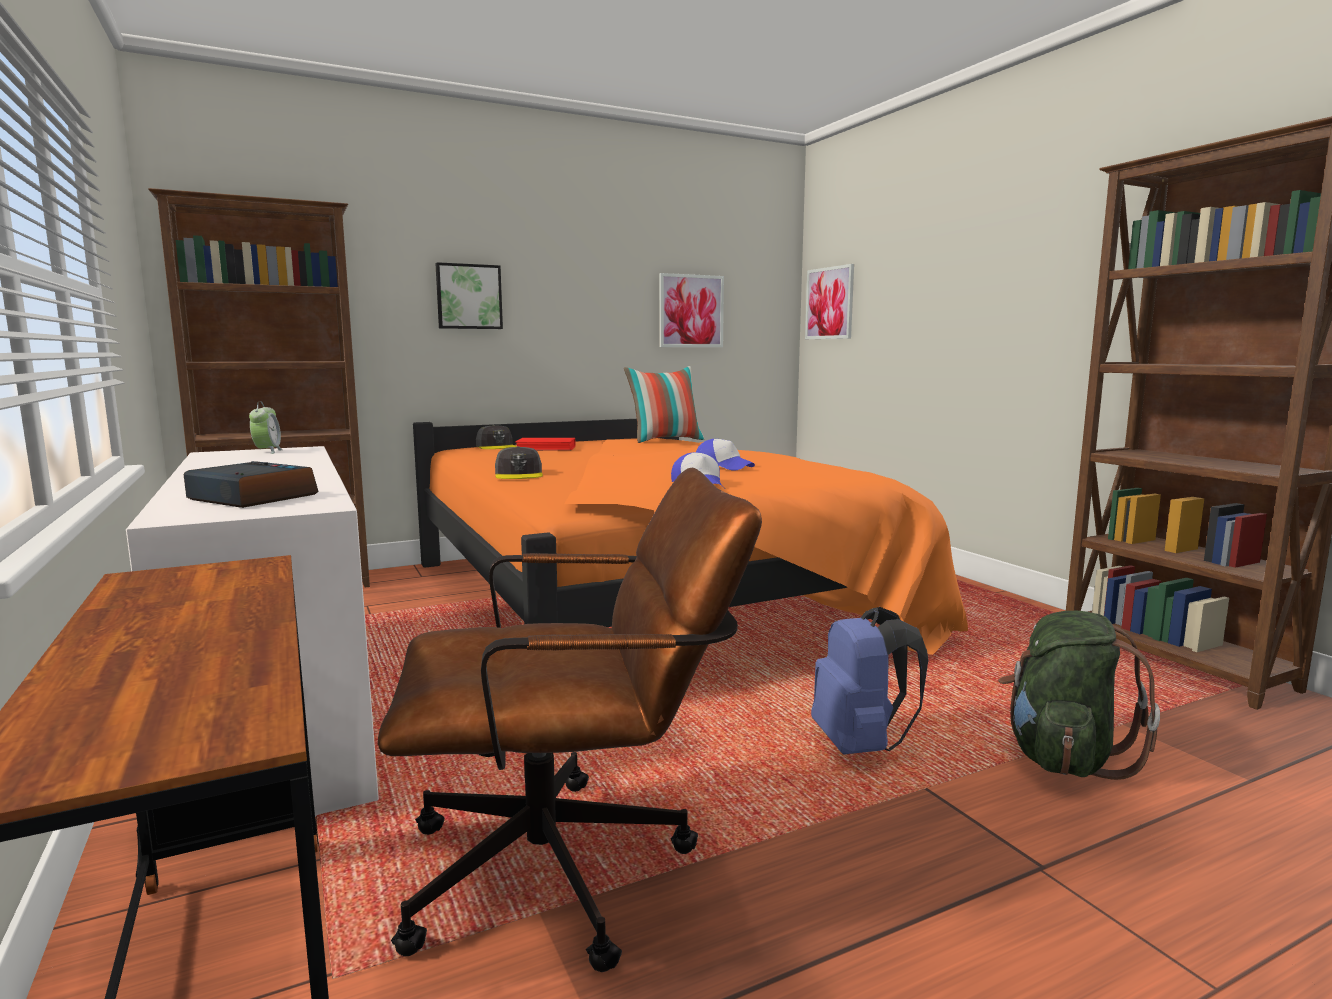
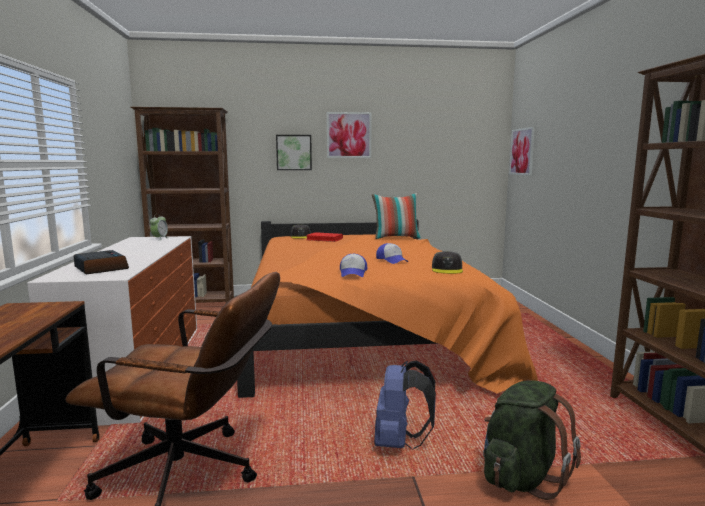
camera: 20 degrees right, 0 degrees up
grey cap [495,446,543,479] -> grey cap moved to [432,251,463,274]
picture [659,273,724,347] -> picture moved to [326,112,372,158]

